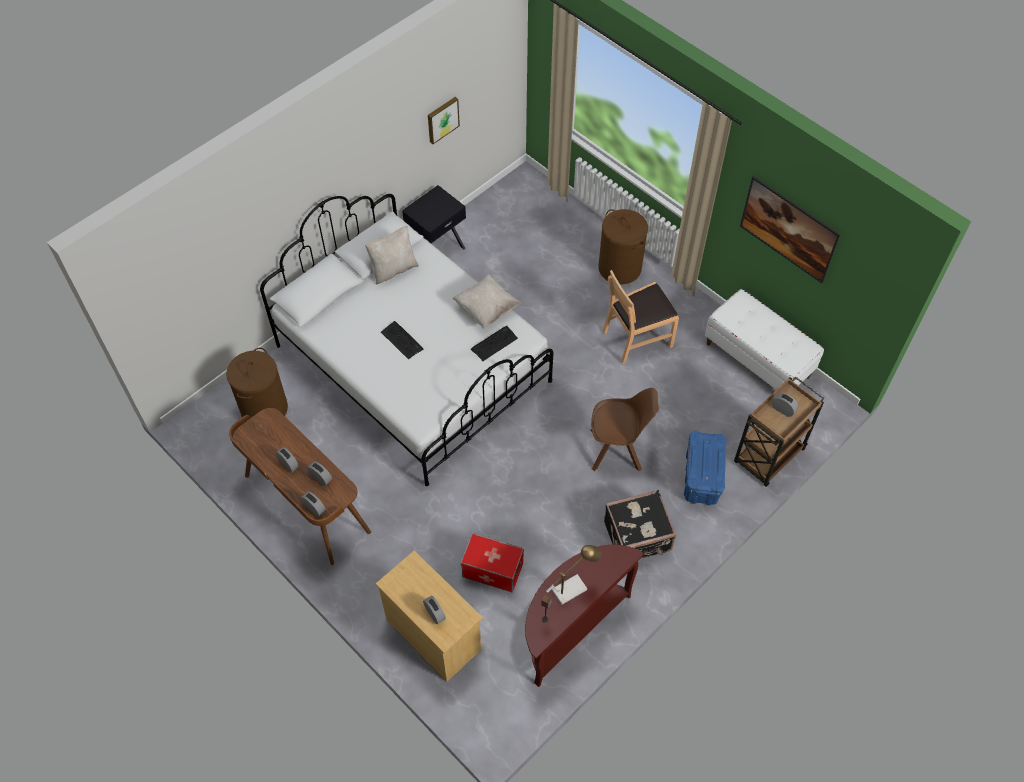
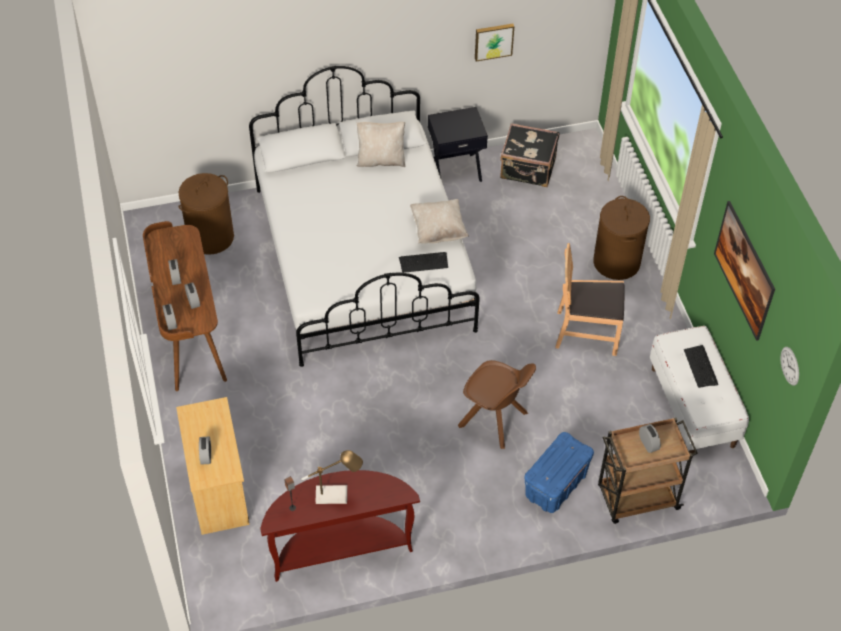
camera: 30 degrees right, 5 degrees down
keyboard [381,321,424,359] -> keyboard moved to [684,345,718,388]
storage box [461,533,524,593] -> none
black suitcase [604,490,676,558] -> black suitcase moved to [500,123,559,187]
none -> wall clock [781,347,799,386]

